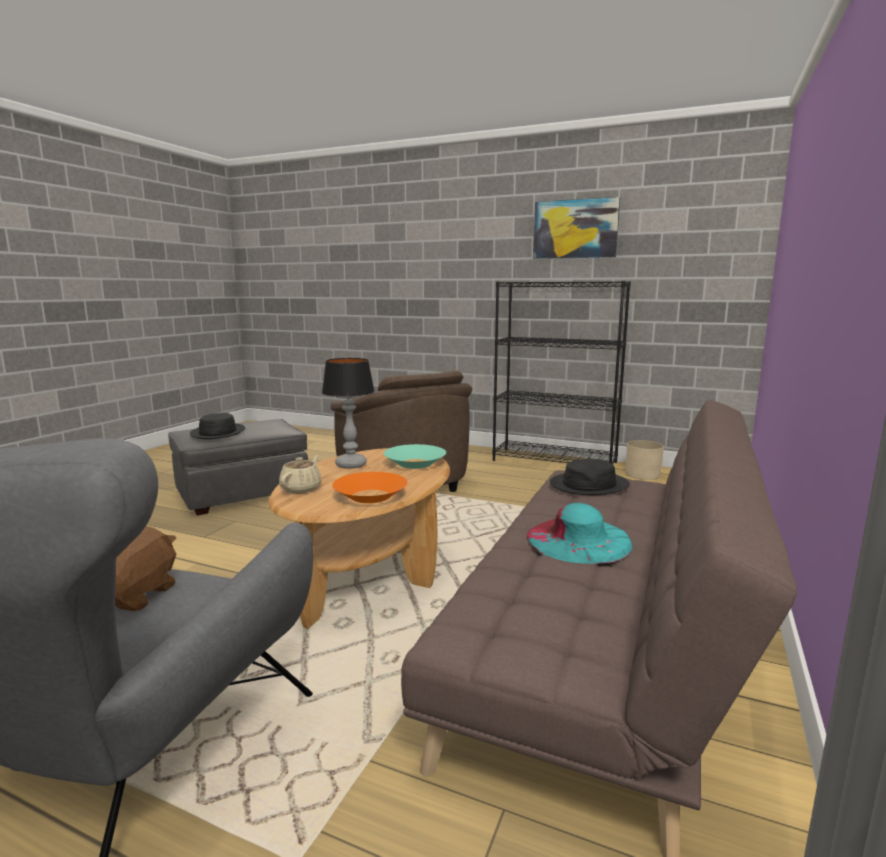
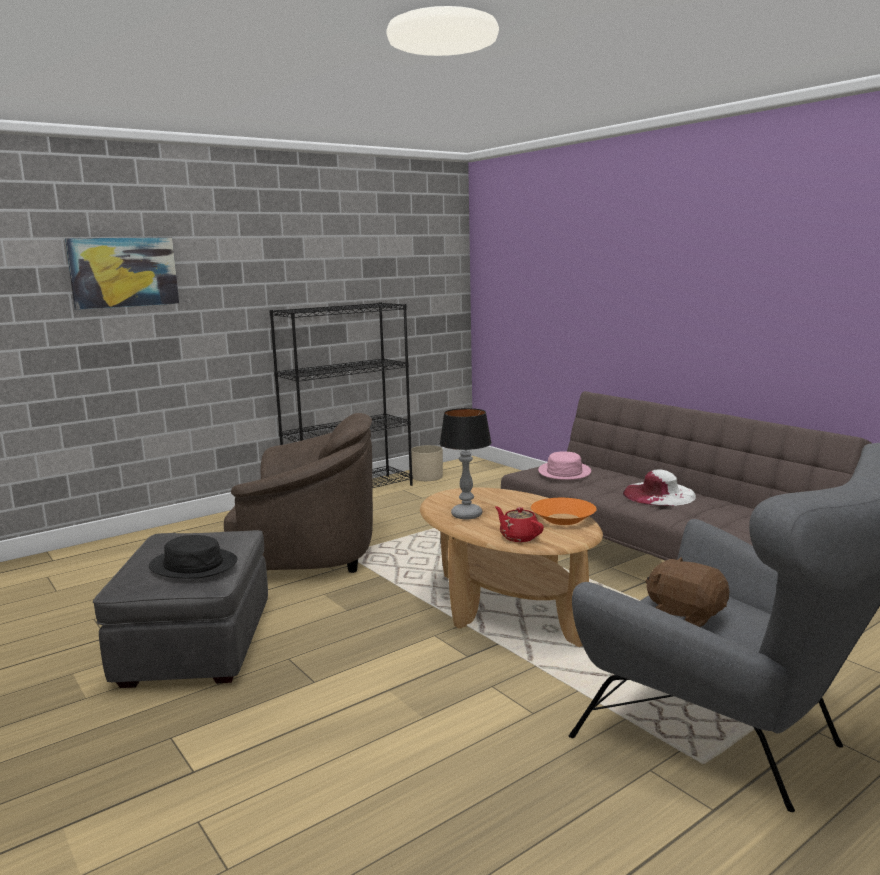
camera: 60 degrees left, 0 degrees up
beige teapot [279,455,322,494] -> red teapot [495,506,544,542]
turquoise bowl [384,444,446,469] -> none
turquoise hat [527,503,633,564] -> white hat [623,469,696,506]
picture [533,197,620,259] -> picture moved to [65,237,179,310]
black hat [550,459,630,495] -> pink hat [538,451,591,480]

